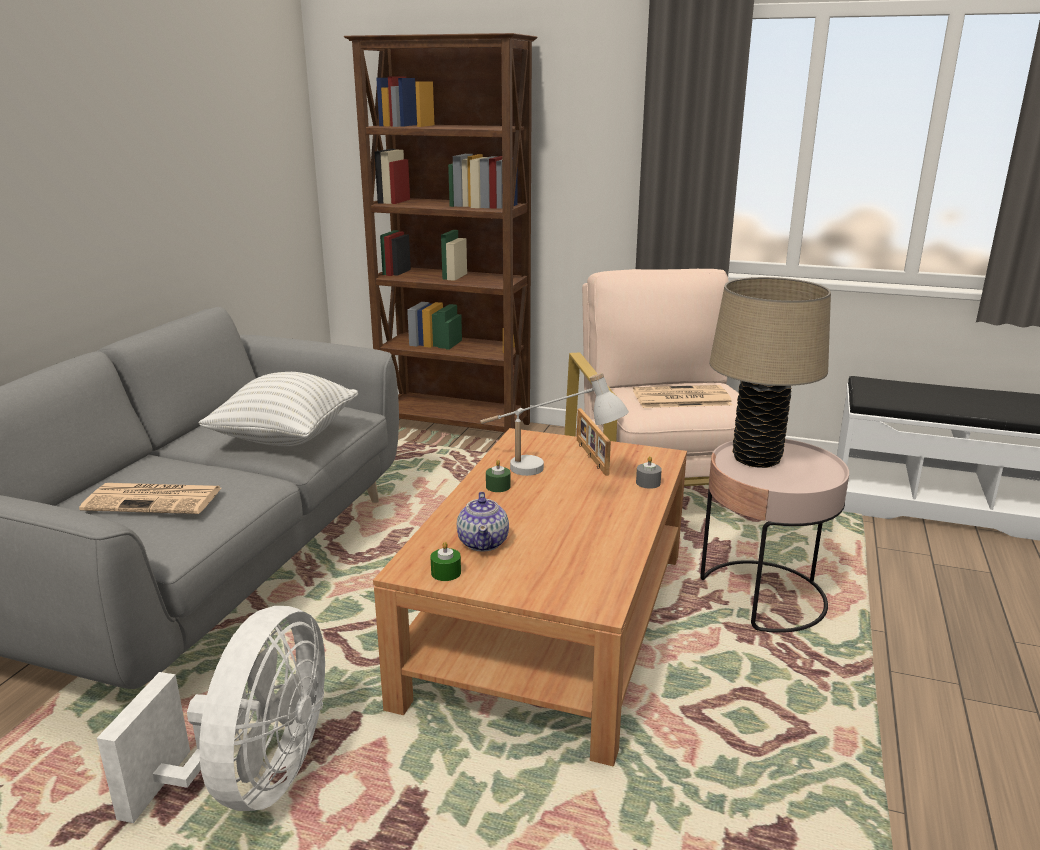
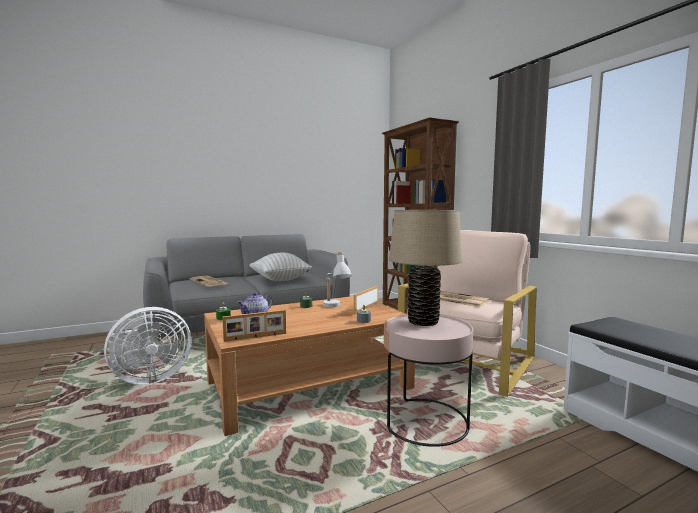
camera: 45 degrees right, 15 degrees down
none -> picture frame [222,310,286,342]

